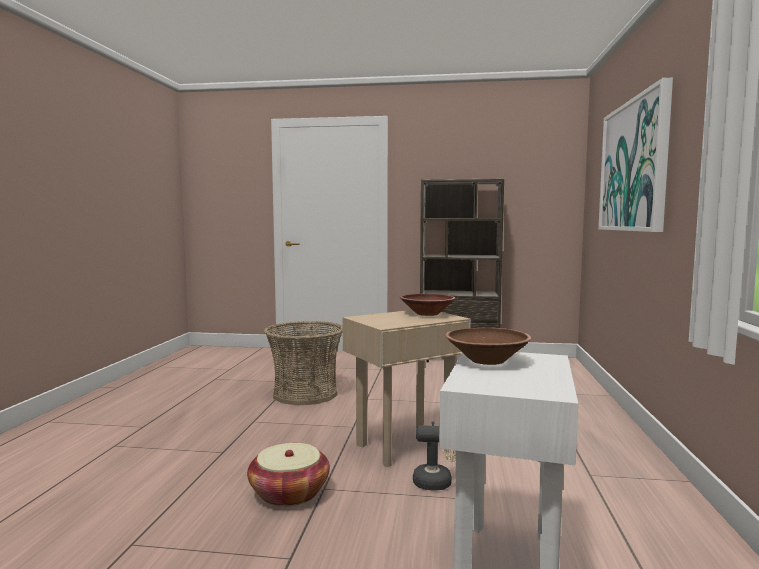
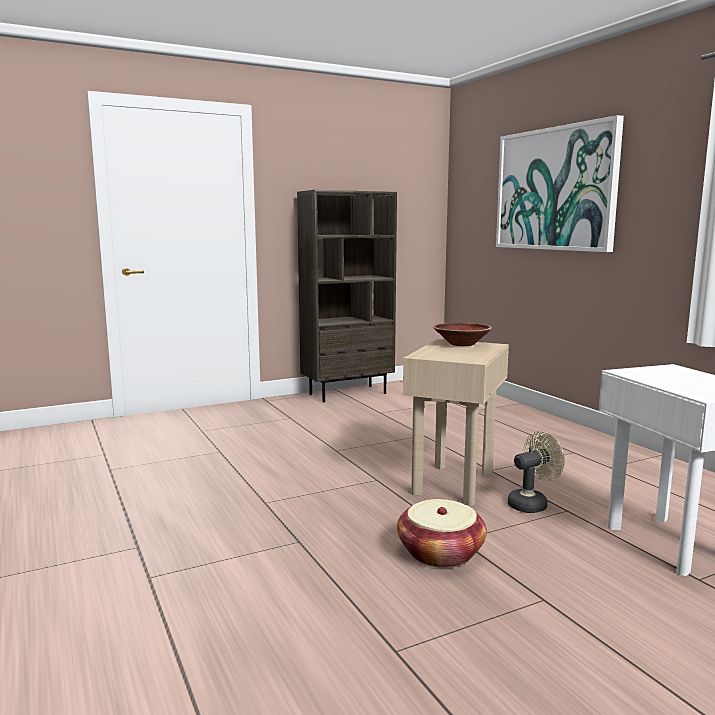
camera: 35 degrees left, 5 degrees up
basket [264,321,343,405] -> none
brown bowl [446,328,531,365] -> none

